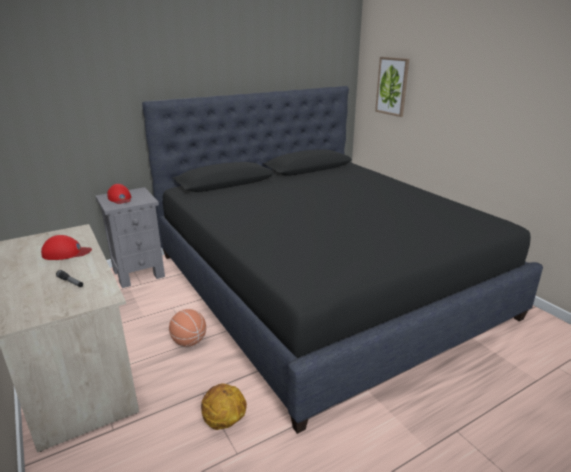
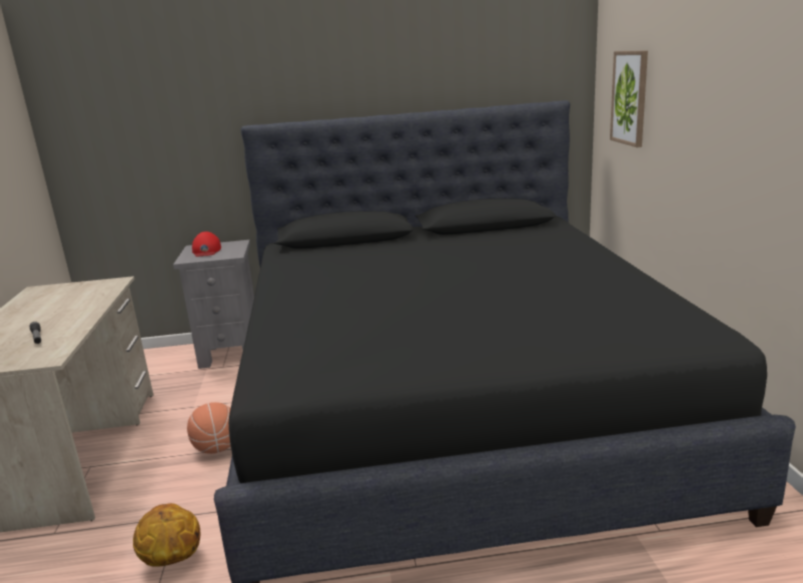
camera: 25 degrees right, 5 degrees down
red cap [41,235,92,260] -> none

